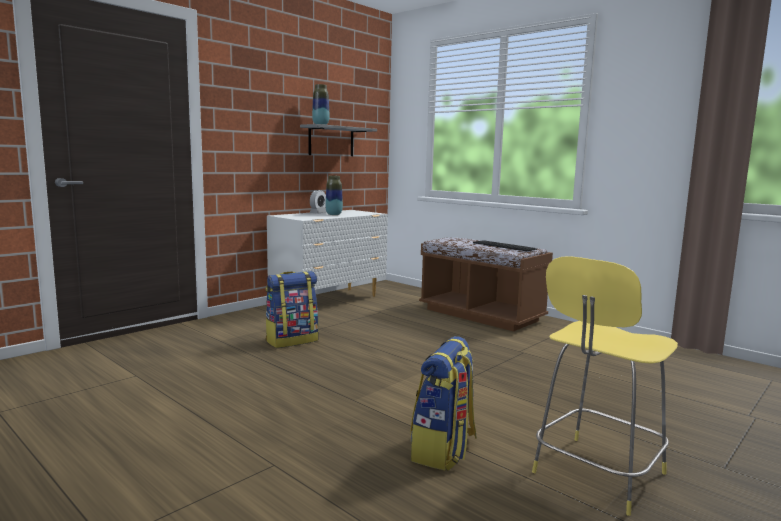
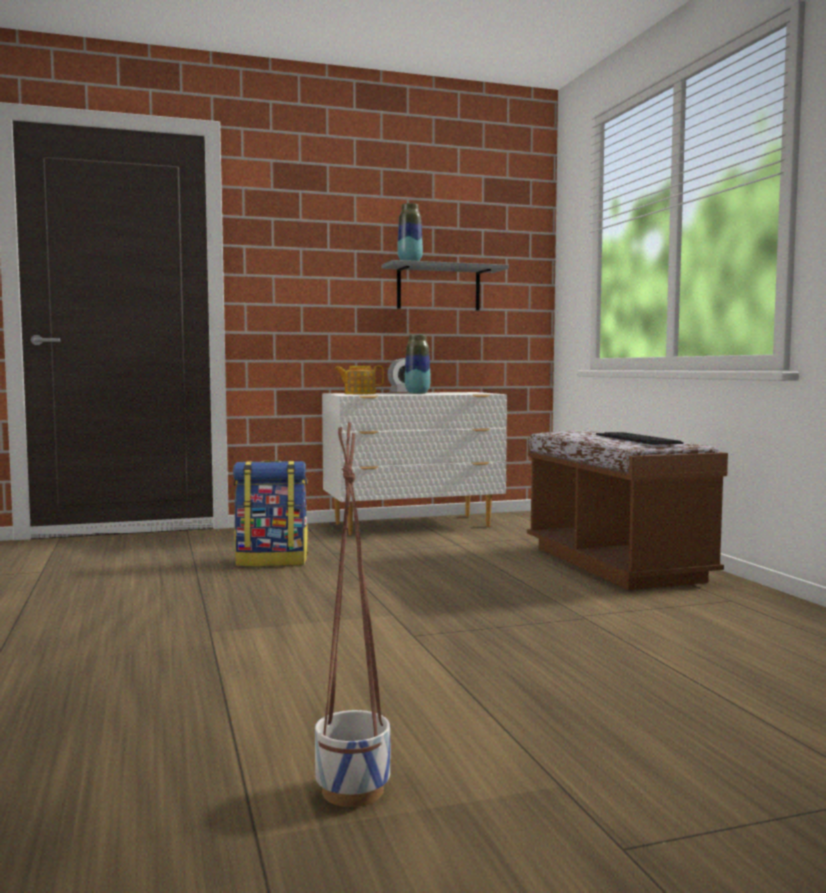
camera: 30 degrees right, 5 degrees down
backpack [410,336,477,471] -> none
yellow stool [532,256,678,516] -> planter [315,422,390,807]
none -> teapot [334,366,384,394]

